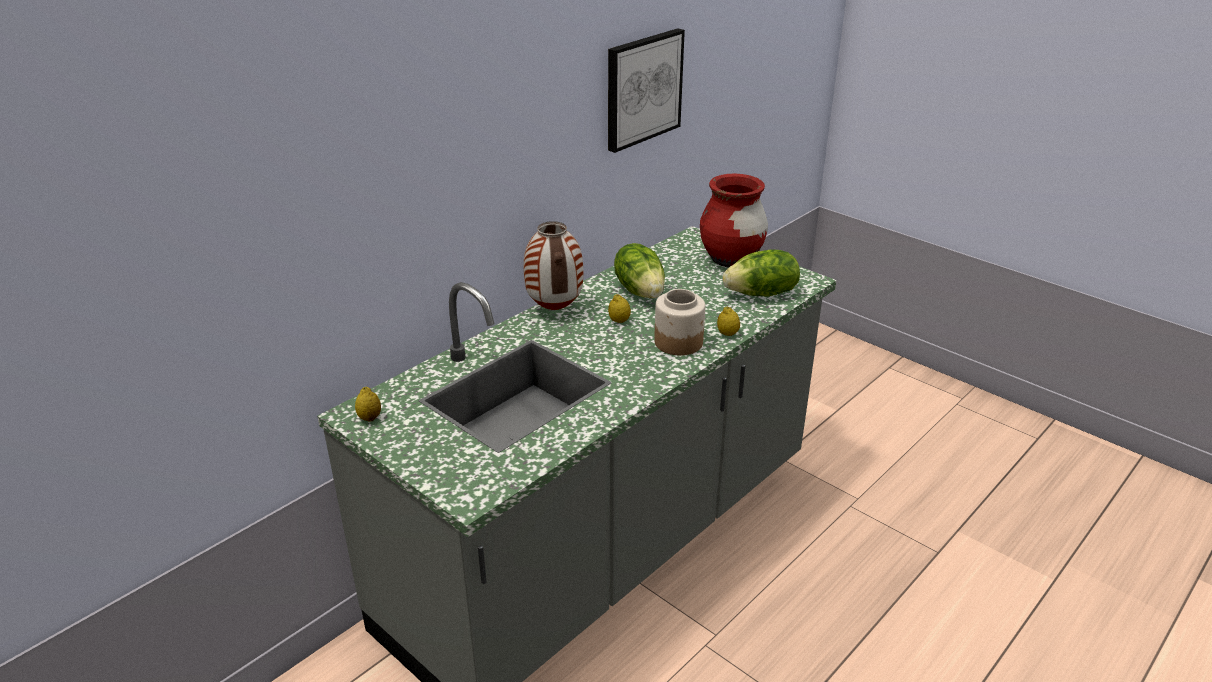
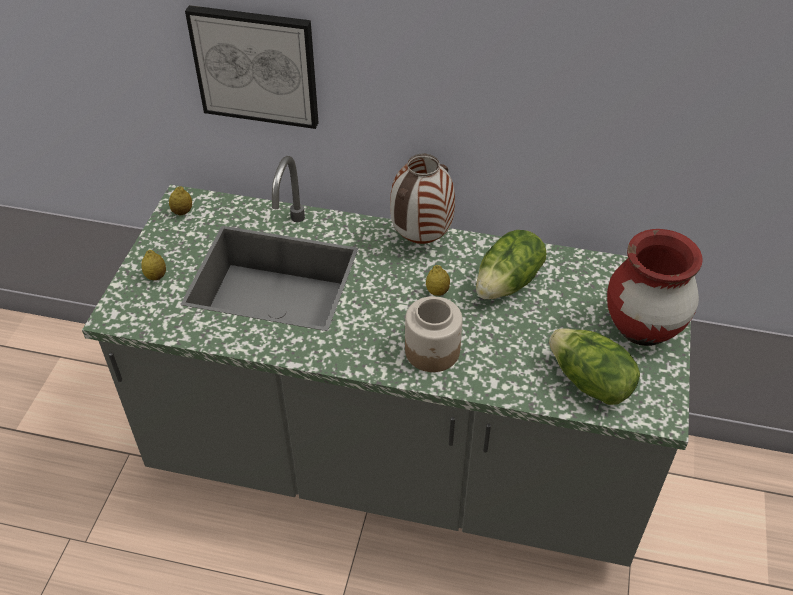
camera: 60 degrees right, 15 degrees up
picture [608,28,685,153] -> picture moved to [185,5,319,129]
lemon [717,307,740,336] -> lemon moved to [141,250,166,280]

